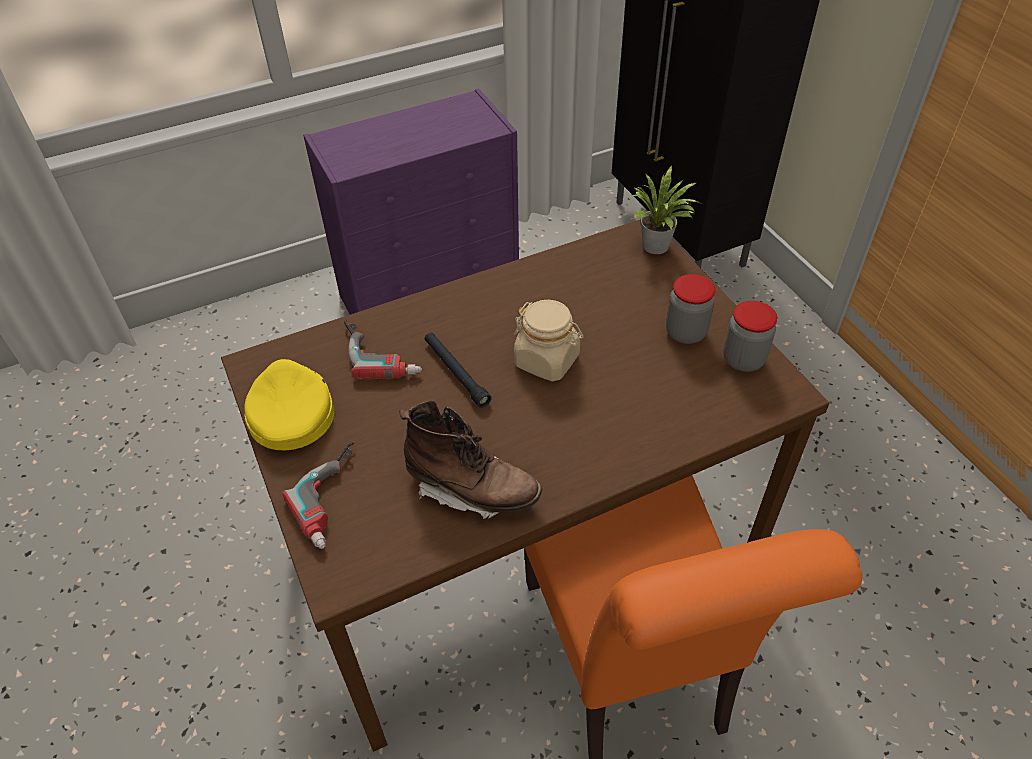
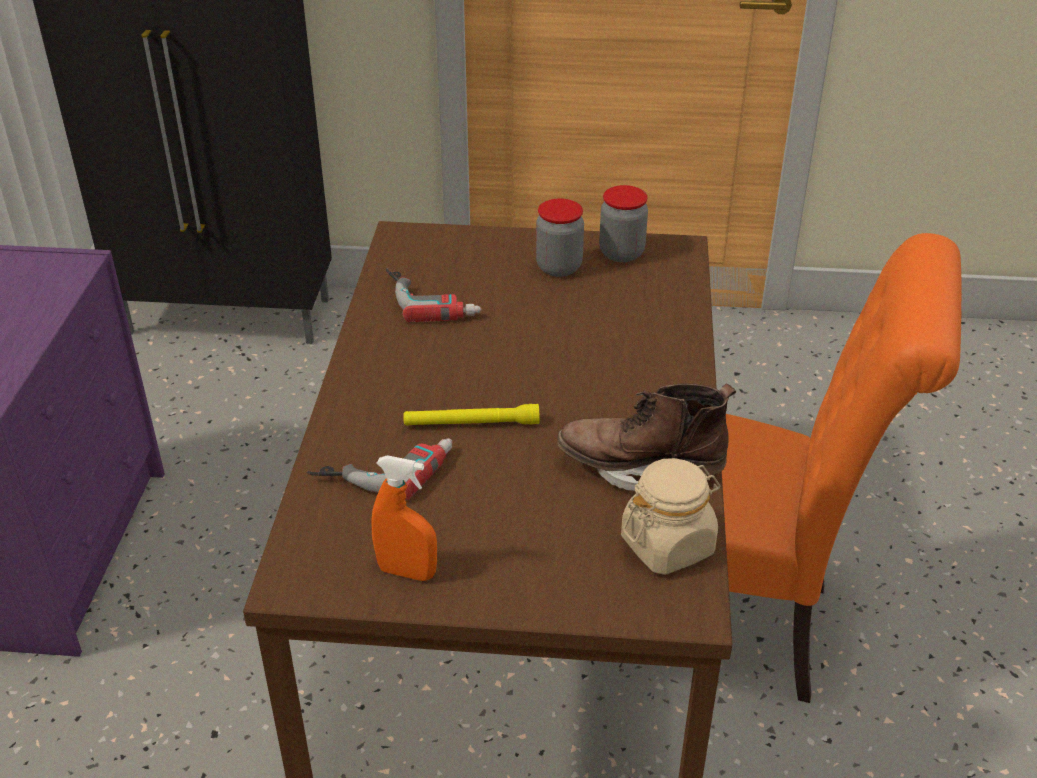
camera: 60 degrees left, 10 degrees down
yellow cap [244,359,334,450] -> orange spray bottle [372,455,437,581]
power drill [283,442,355,549] -> power drill moved to [386,268,482,322]
brown boot [399,400,542,519] -> brown boot turned 135 degrees counterclockwise [557,383,736,491]
black flashlight [425,332,491,408] -> yellow flashlight [403,404,540,425]
beige jar [513,300,583,381] -> beige jar moved to [621,458,720,575]
potted plant [628,166,703,254] -> none

